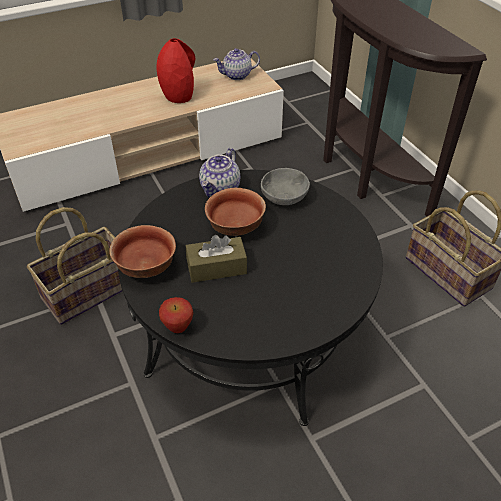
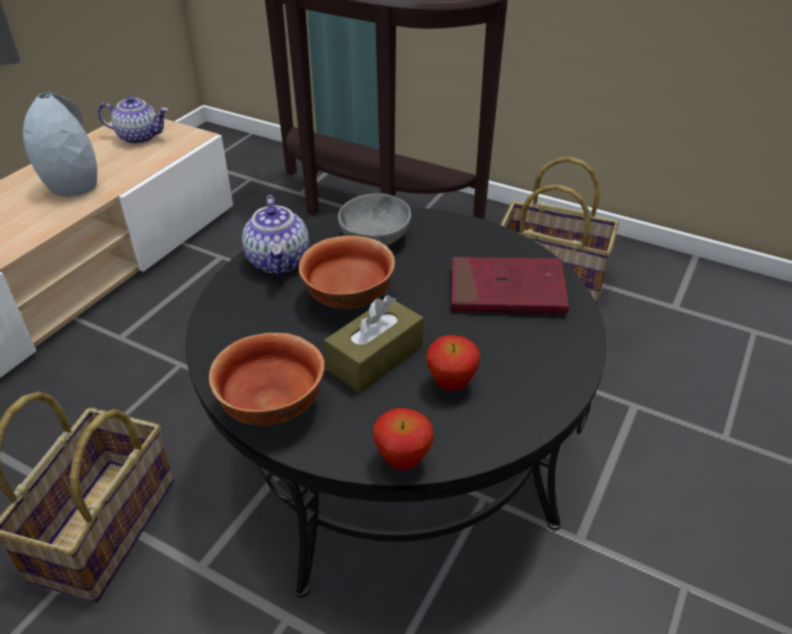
camera: 35 degrees left, 5 degrees down
red vase [156,38,195,103] -> grey vase [23,93,97,197]
teapot [213,48,260,80] -> teapot turned 120 degrees counterclockwise [98,96,168,144]
none -> apple [427,335,480,391]
none -> red book [451,257,569,314]

